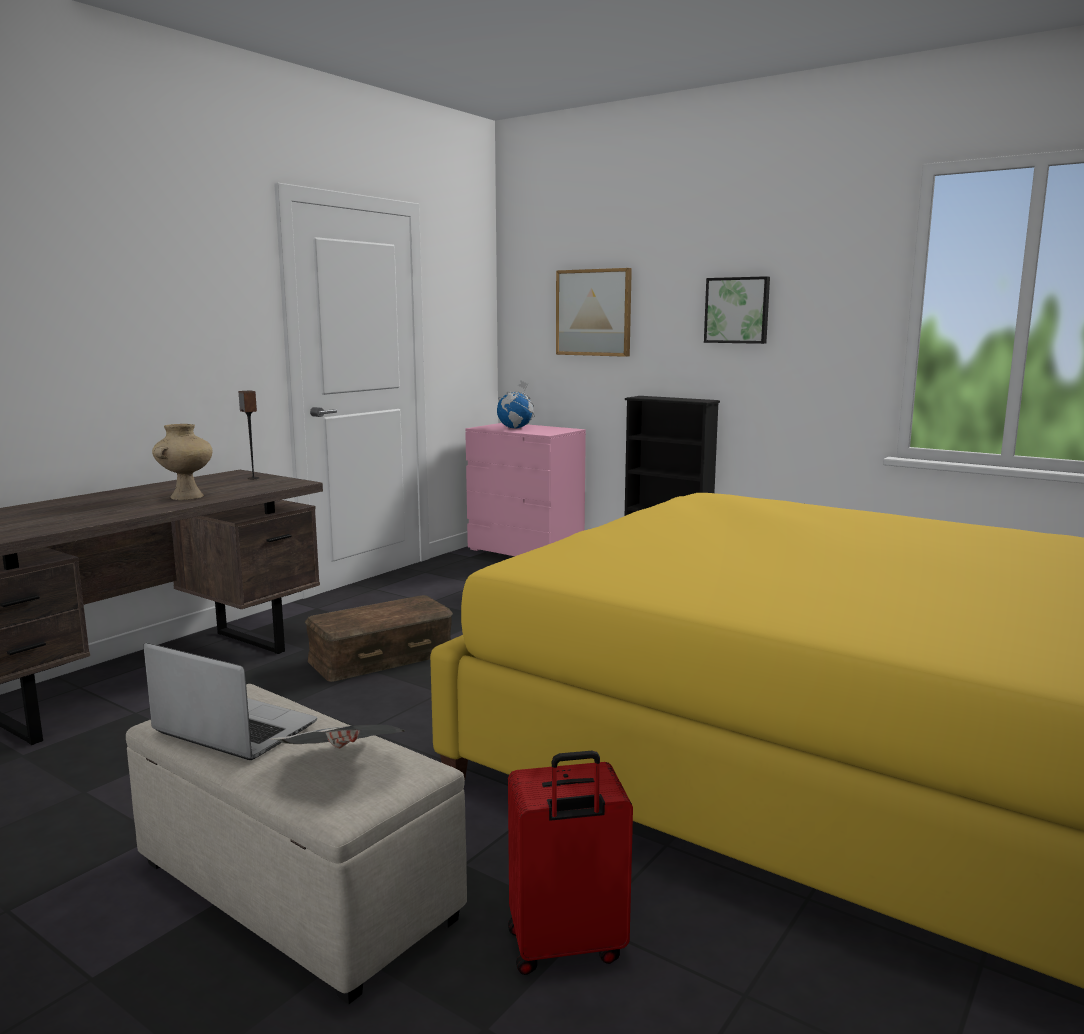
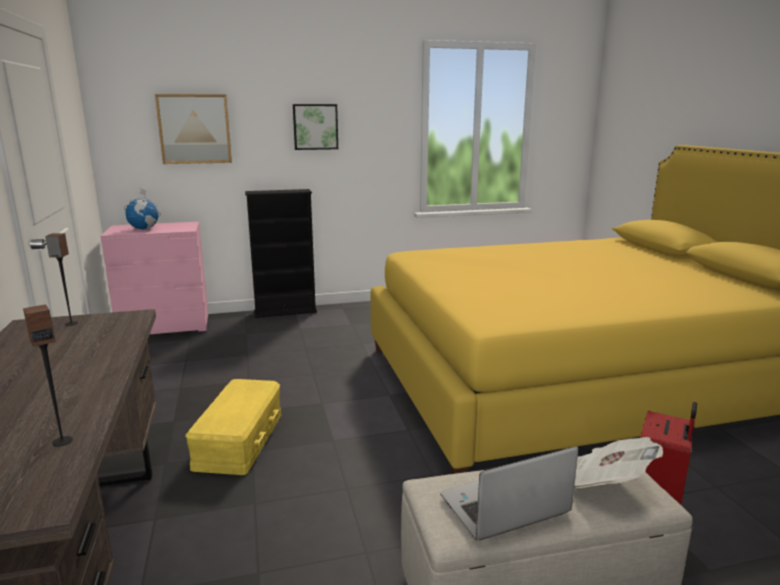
camera: 50 degrees left, 5 degrees up
beige vase [152,424,212,500] -> none
brown storage box [305,595,453,682] -> yellow storage box [186,379,281,475]
none -> speaker [23,304,73,447]

